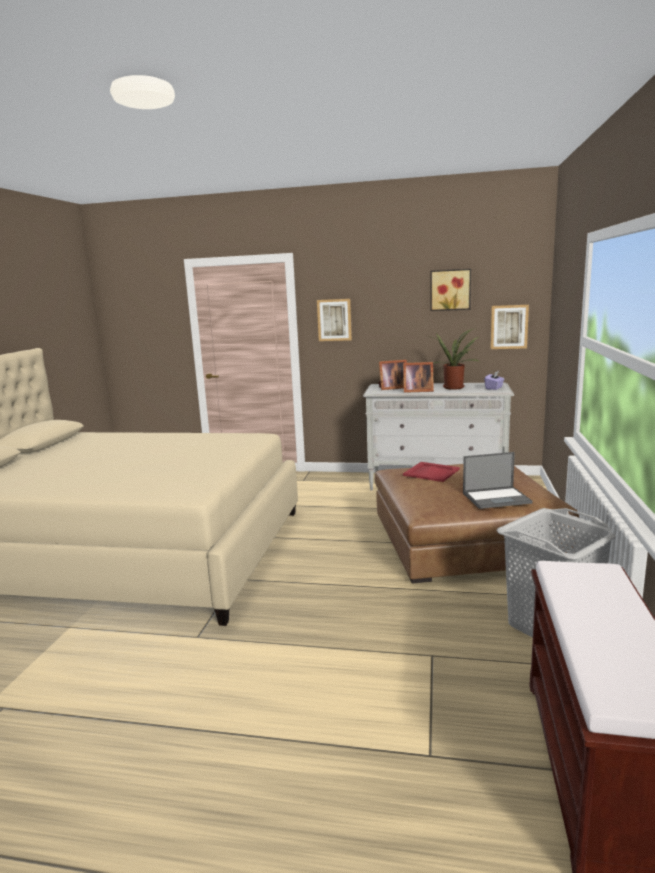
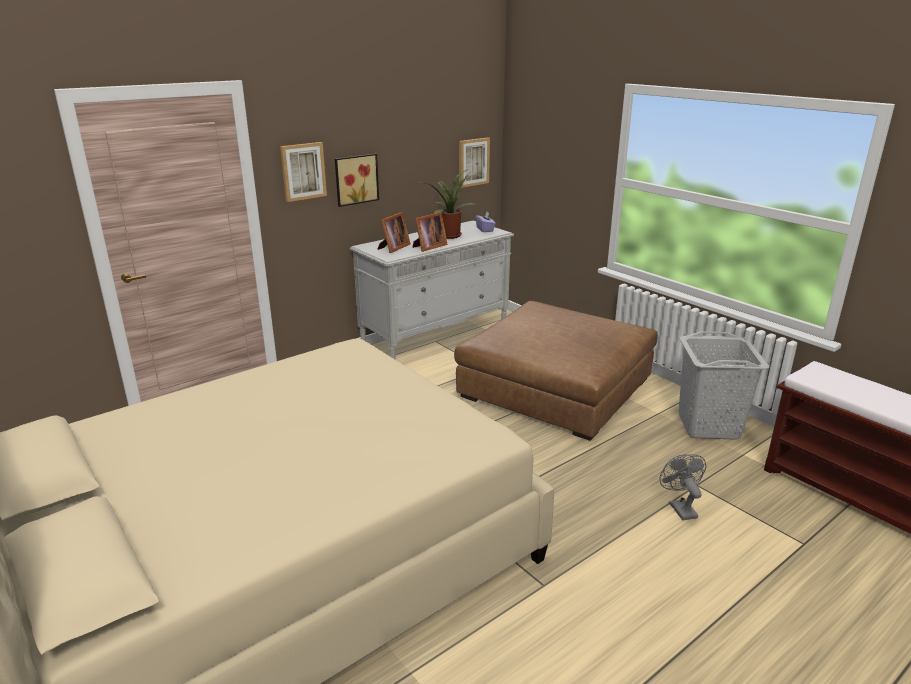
camera: 50 degrees left, 10 degrees up
red tray [403,462,460,482] -> none
picture [430,269,471,311] -> picture moved to [335,153,379,207]
laptop [463,452,533,509] -> none
none -> grey fan [659,454,706,520]

